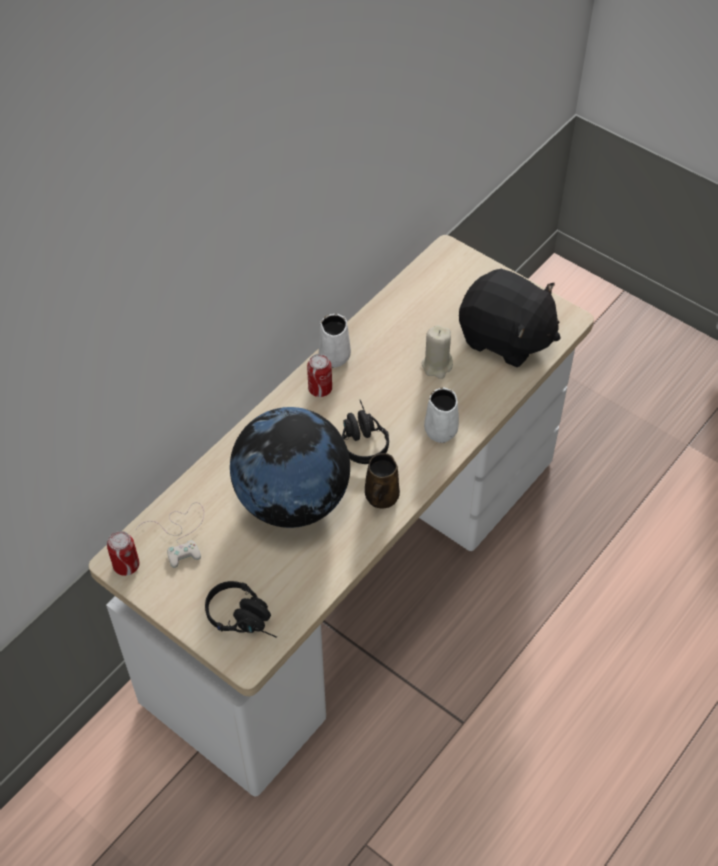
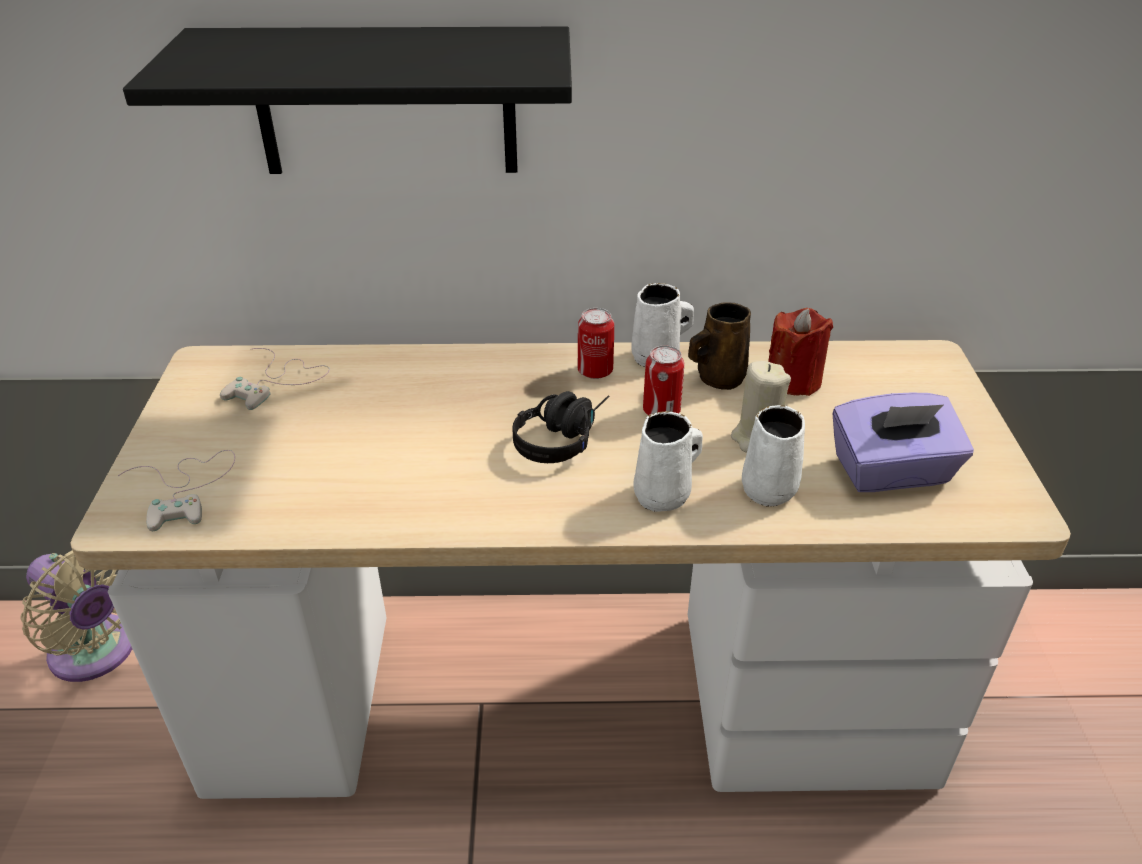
camera: 50 degrees right, 15 degrees down
can [107,531,140,576] -> can moved to [643,345,685,415]
black headphones [205,581,277,638] -> white game controller [118,450,235,531]
globe [230,407,350,528] -> none
brown mug [365,453,400,509] -> brown mug moved to [688,302,751,390]
black plush toy [459,269,561,367] -> purple tissue box [833,393,974,492]
none -> beige fan [21,550,132,682]
none -> black shelf [123,27,572,174]
none -> white mug [742,405,805,507]
none -> red candle [768,308,833,396]

